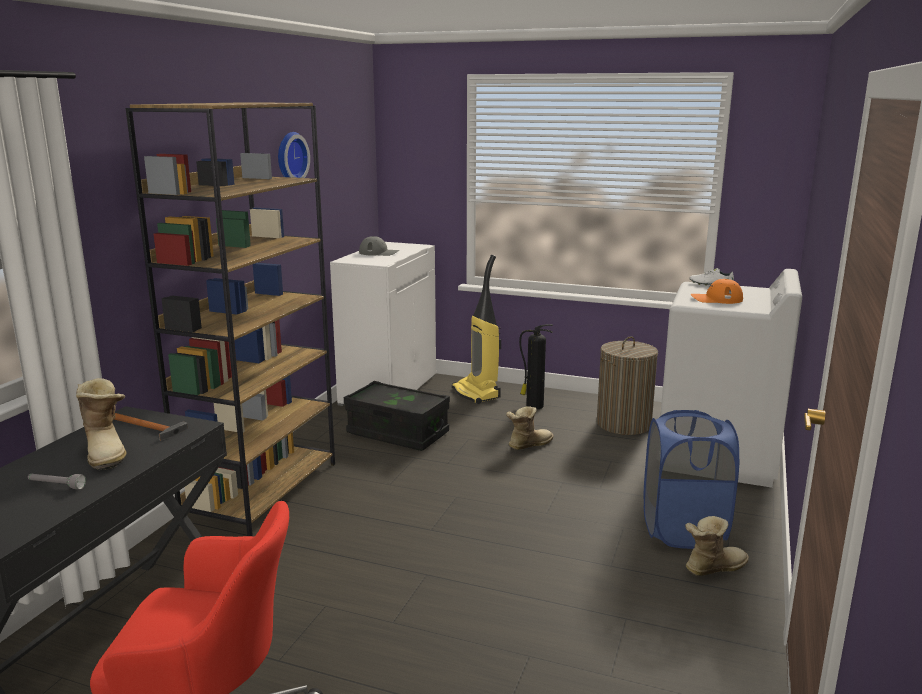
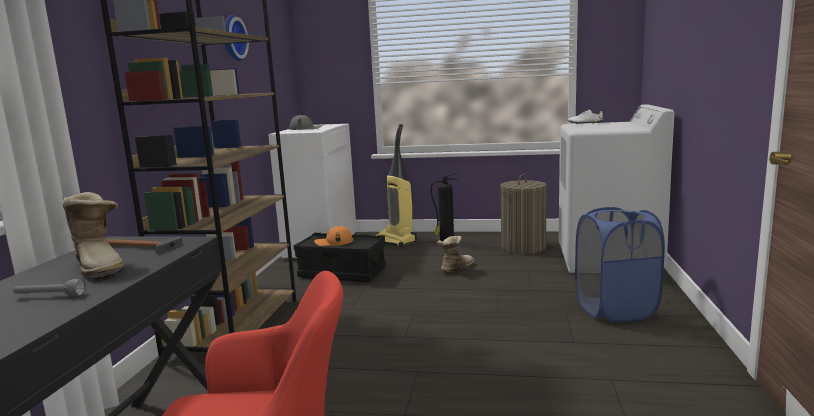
camera: 10 degrees left, 5 degrees down
boot [685,516,749,576] -> none
orange cap [691,279,743,304] -> orange cap moved to [314,226,353,246]

